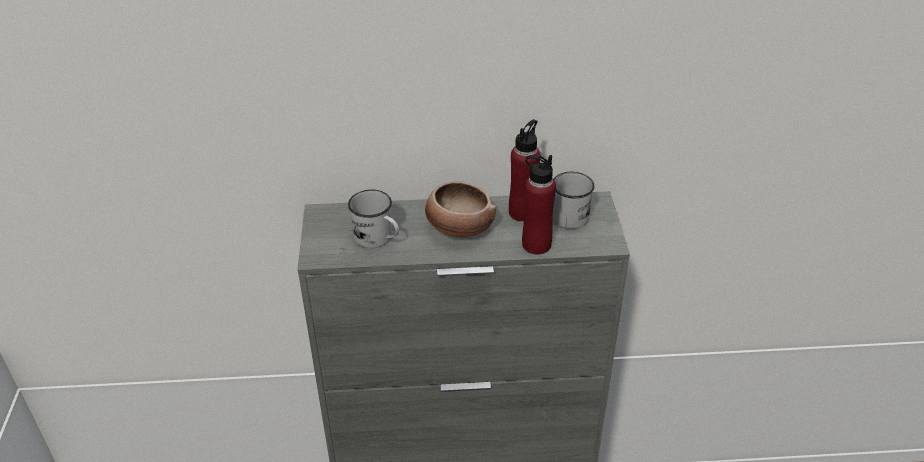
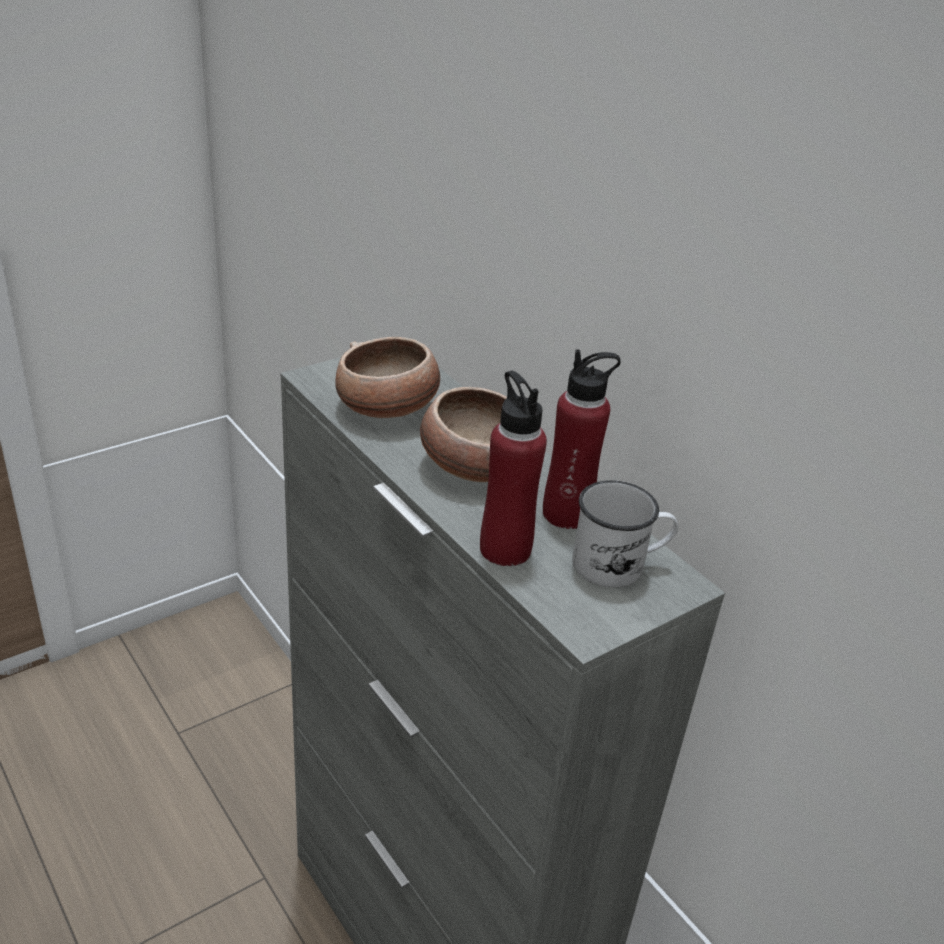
camera: 55 degrees right, 5 degrees down
white mug [348,190,399,248] -> bowl [335,337,440,418]

